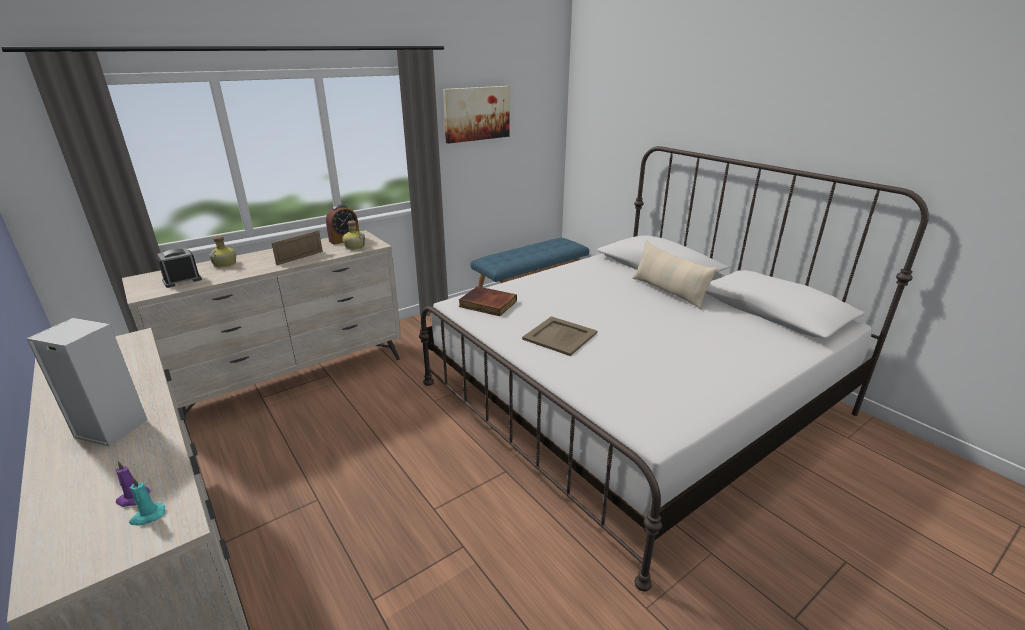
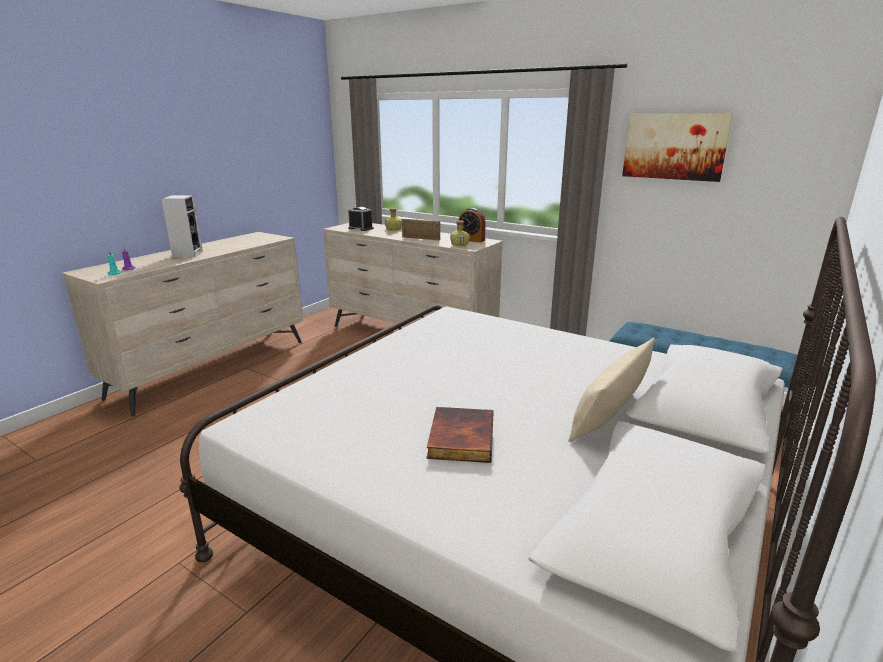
camera: 70 degrees right, 5 degrees down
book [459,286,517,316] -> book moved to [426,407,494,463]
beige tray [522,316,597,356] -> none

